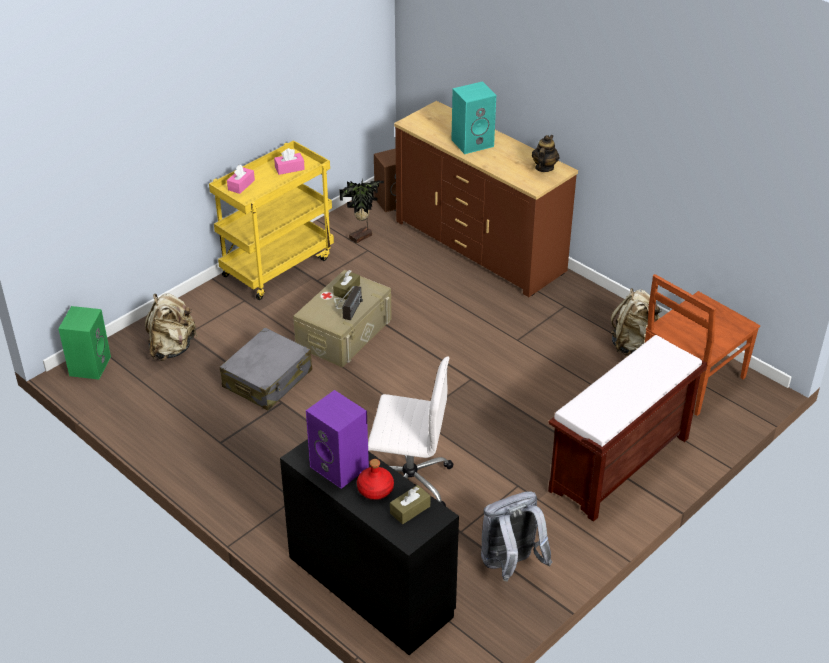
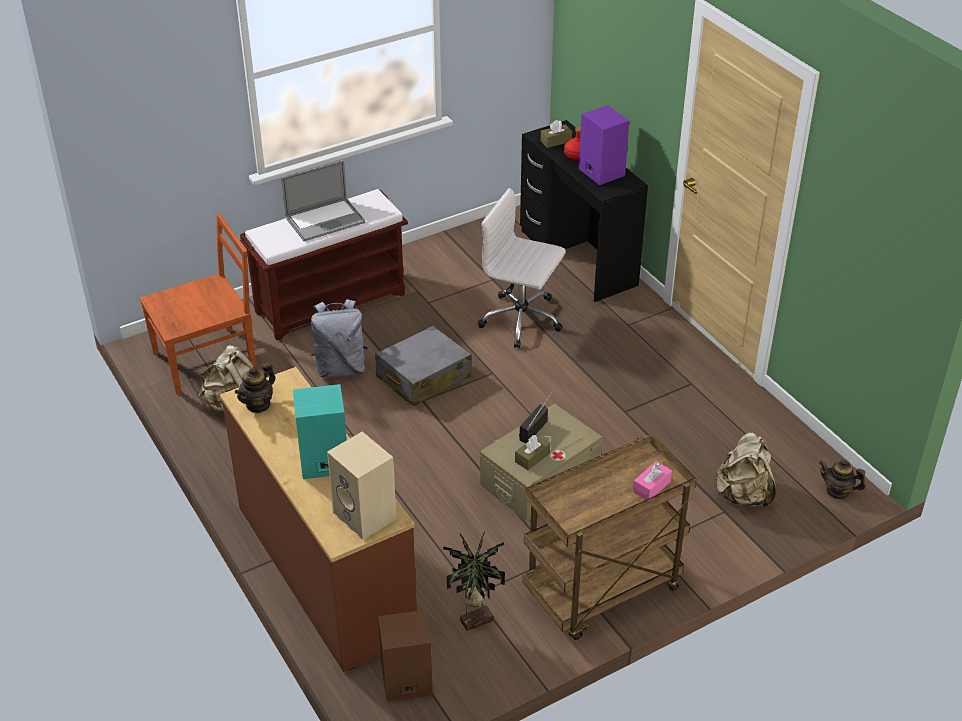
camera: 165 degrees left, 0 degrees up
green speaker [58,306,111,380] -> teapot [819,459,866,500]
yellow cart [209,140,334,300] -> brown cart [522,434,696,640]
grey suitcase [220,327,312,410] -> grey suitcase moved to [375,326,471,406]
pink tissue box [274,148,305,175] -> none
grey backpack [481,491,553,582] -> grey backpack moved to [311,299,368,378]
none -> laptop [281,160,366,241]
none -> beige speaker [327,432,397,540]

